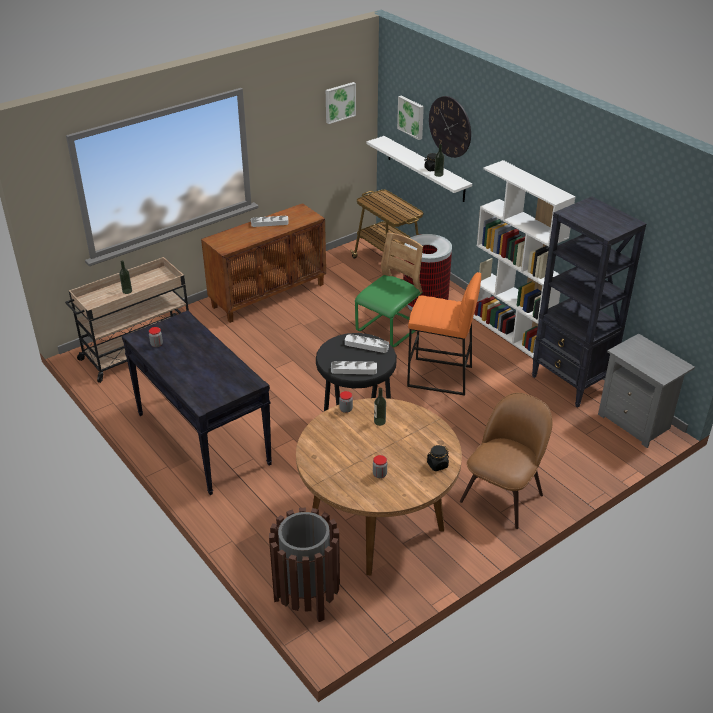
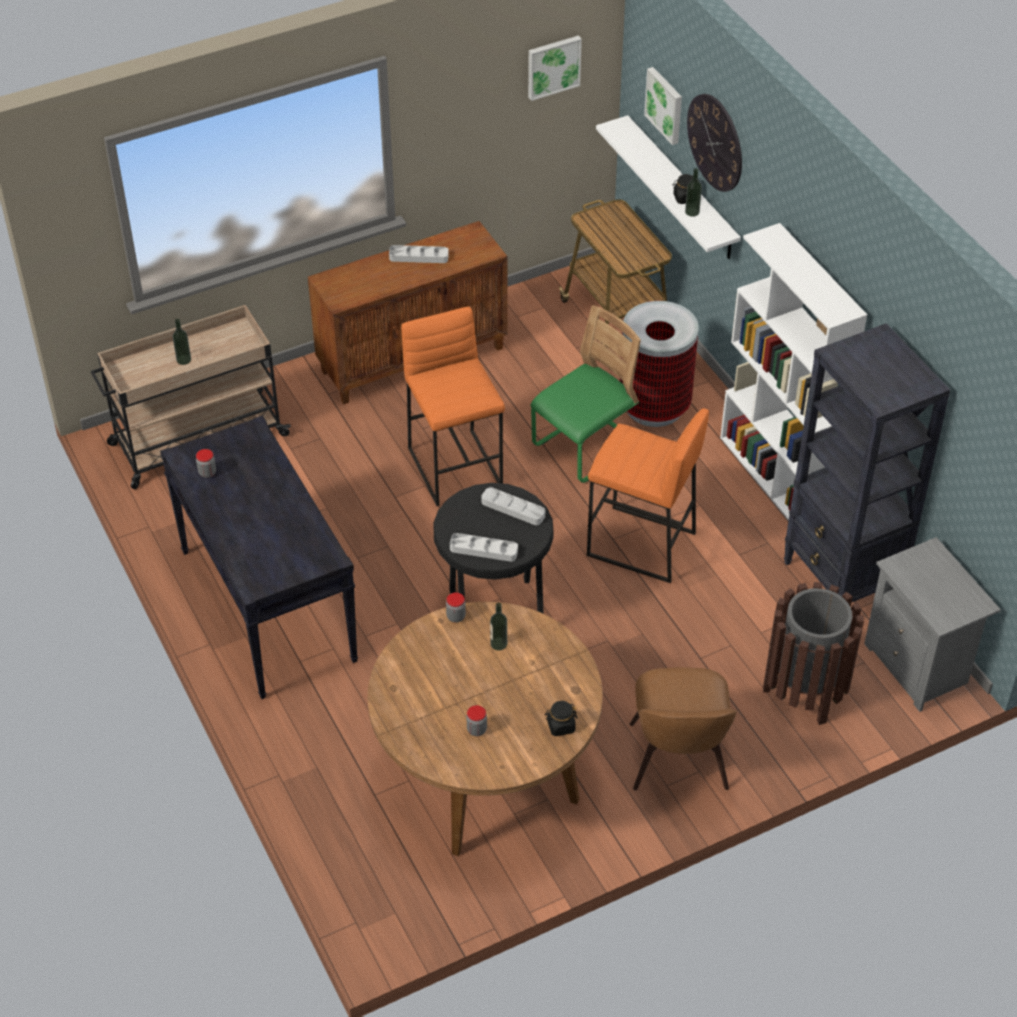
camera: 10 degrees right, 10 degrees up
brown trash can [269,507,340,622] -> brown trash can moved to [763,582,864,725]
brown chair [460,393,553,529] -> brown chair turned 135 degrees clockwise [629,667,737,790]
none -> orange stool [401,307,505,506]

